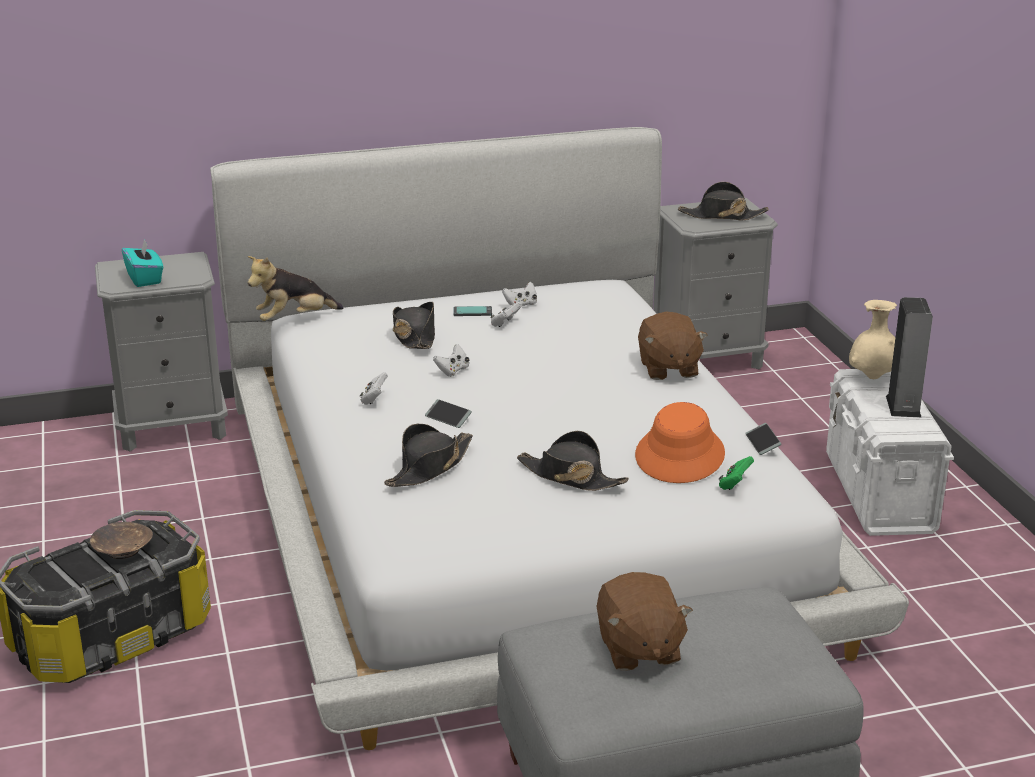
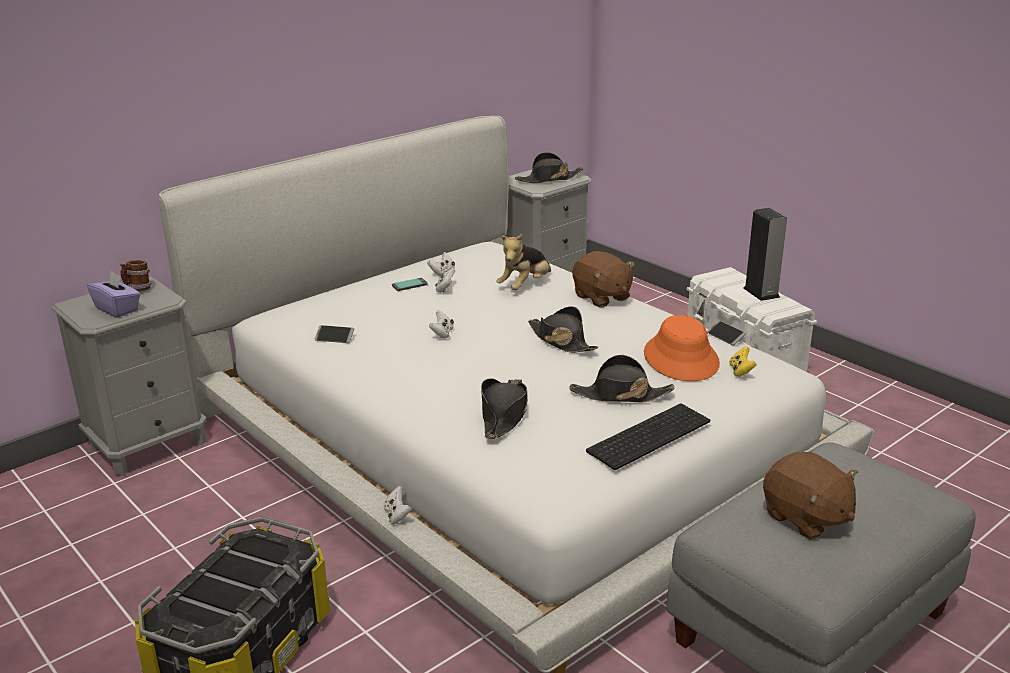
camera: 25 degrees left, 0 degrees up
brown bowl [90,522,153,559] -> none
turquoise tissue box [122,238,163,287] -> purple tissue box [87,271,140,318]
plush toy [248,256,344,321] -> plush toy moved to [496,234,551,290]
white game controller [360,372,388,405] -> white game controller moved to [383,486,412,524]
black hat [393,302,435,349] -> black hat moved to [528,306,598,353]
phone [425,399,472,428] -> phone moved to [315,325,354,343]
green game controller [719,456,754,490] -> yellow game controller [729,346,757,377]
beige vase [849,300,897,379] -> none
none -> mug [120,260,152,291]
none -> keyboard [586,404,710,470]

